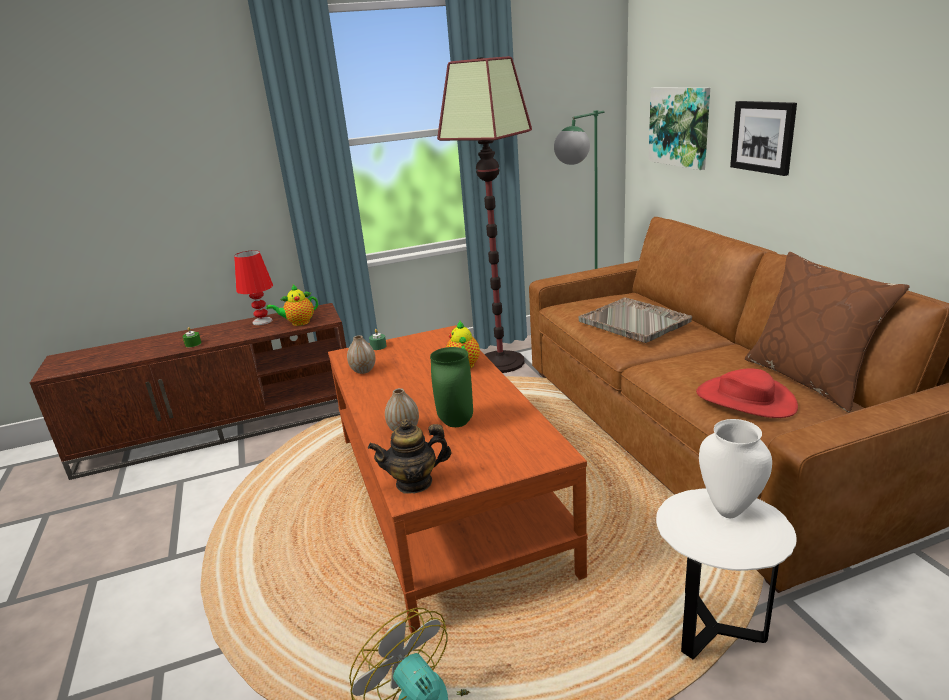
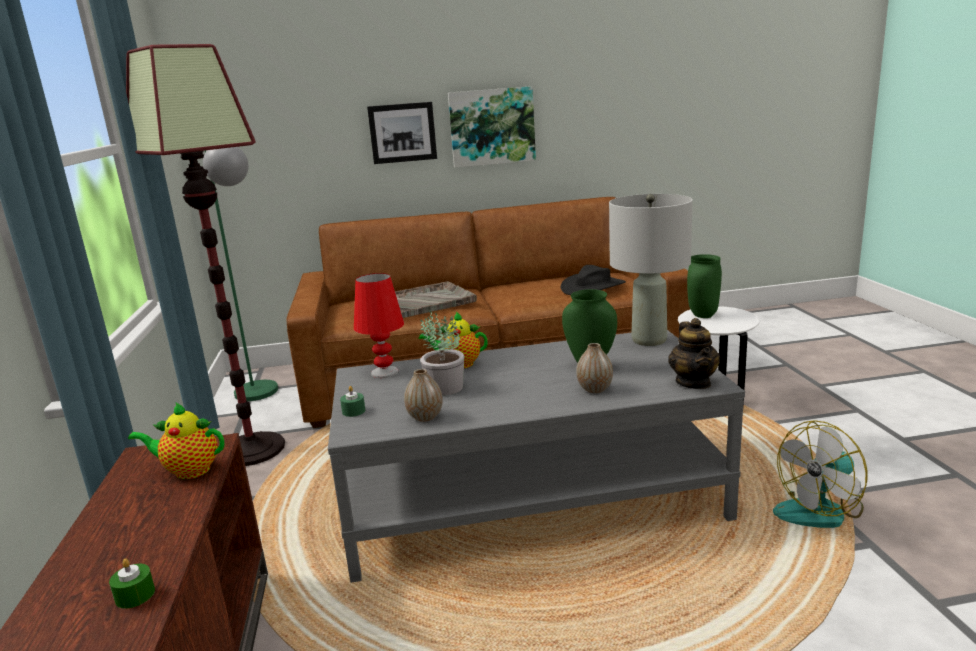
camera: 80 degrees left, 5 degrees down
red table lamp [234,250,273,325] -> red table lamp moved to [354,273,404,378]
teapot [266,284,318,326] -> teapot turned 105 degrees clockwise [128,402,224,479]
brown coffee table [328,325,588,633] -> grey coffee table [328,330,745,583]
picture [649,87,710,170] -> picture moved to [448,86,536,168]
red hat [696,368,798,418] -> black hat [561,265,626,295]
white vase [699,419,772,518] -> green vase [687,254,722,318]
brown pillow [745,252,910,413] -> none
none -> potted plant [420,310,464,396]
none -> grey table lamp [609,194,693,346]

